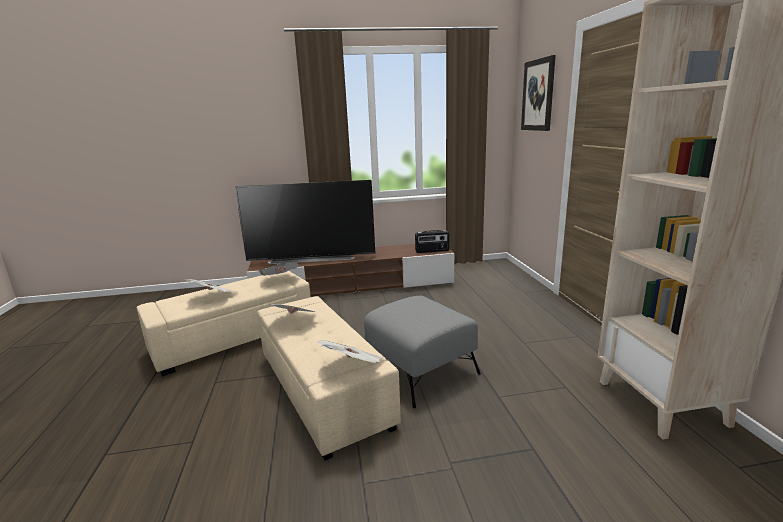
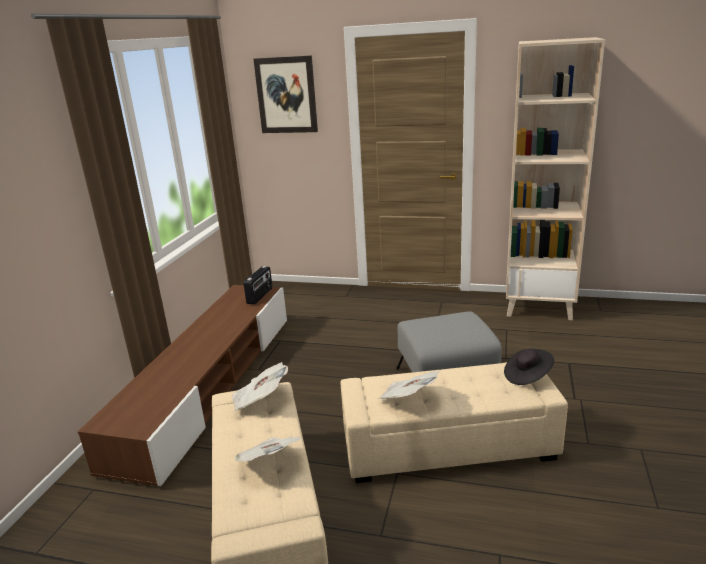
camera: 65 degrees left, 5 degrees up
television [235,180,375,264] -> none
newspaper [317,340,385,363] -> black hat [504,349,554,385]

